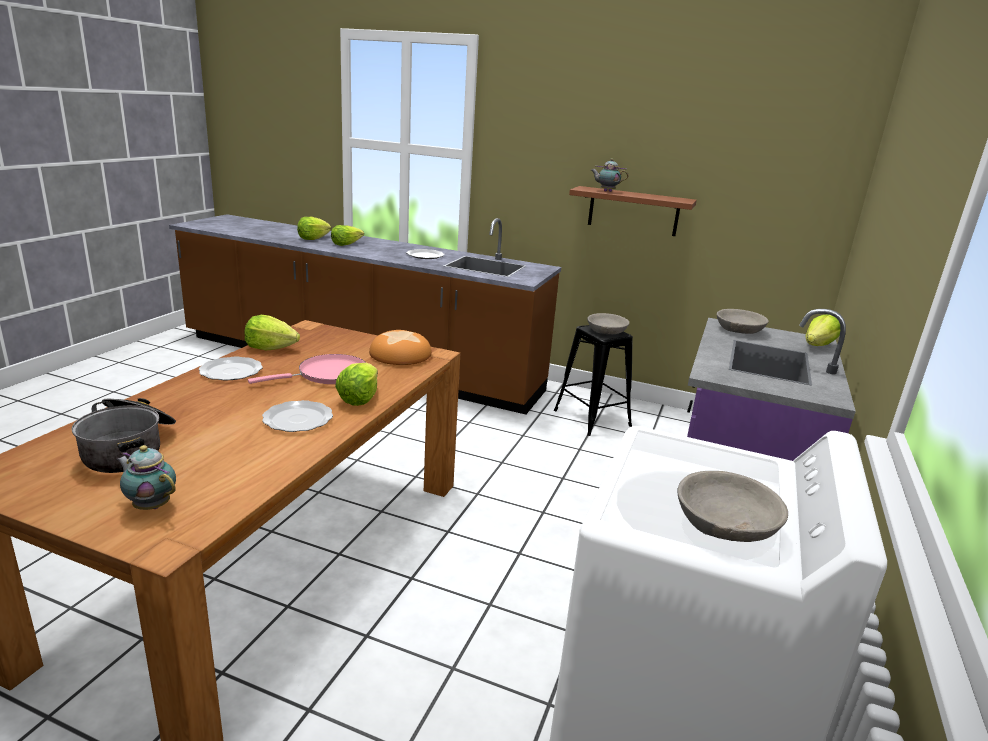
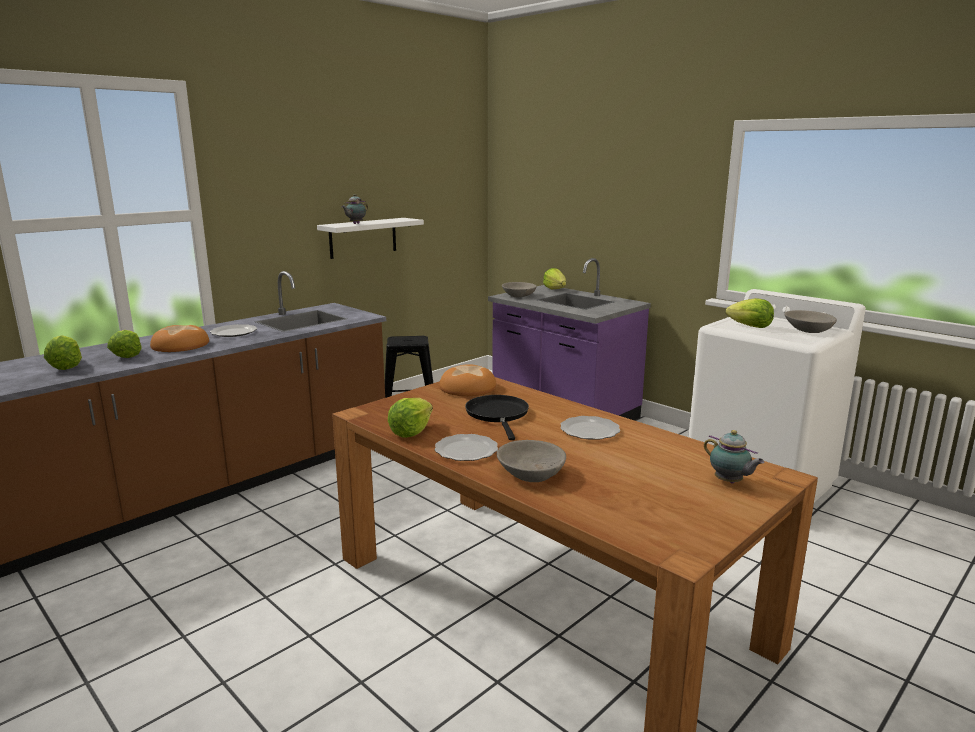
camera: 65 degrees left, 5 degrees down
cooking pot [72,398,176,473] -> none
teapot [117,445,176,510] -> teapot turned 90 degrees counterclockwise [704,430,764,484]
pink frying pan [248,354,366,384] -> black frying pan [465,395,529,440]
lettuce [335,363,378,406] -> lettuce moved to [726,298,774,328]
brown shelf [569,186,697,236] -> white shelf [317,218,424,259]
grey bowl [587,313,629,334] -> grey bowl moved to [497,440,566,482]
none -> bread [150,325,209,352]

